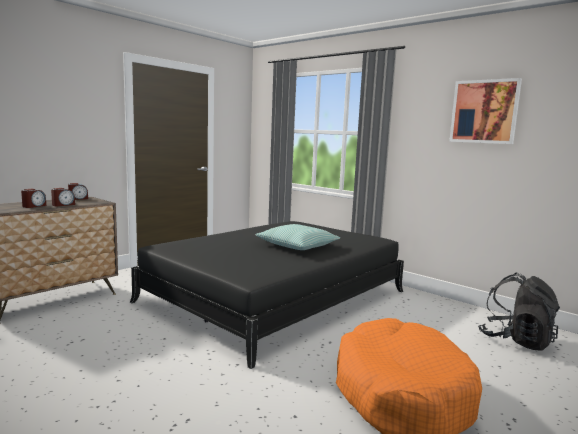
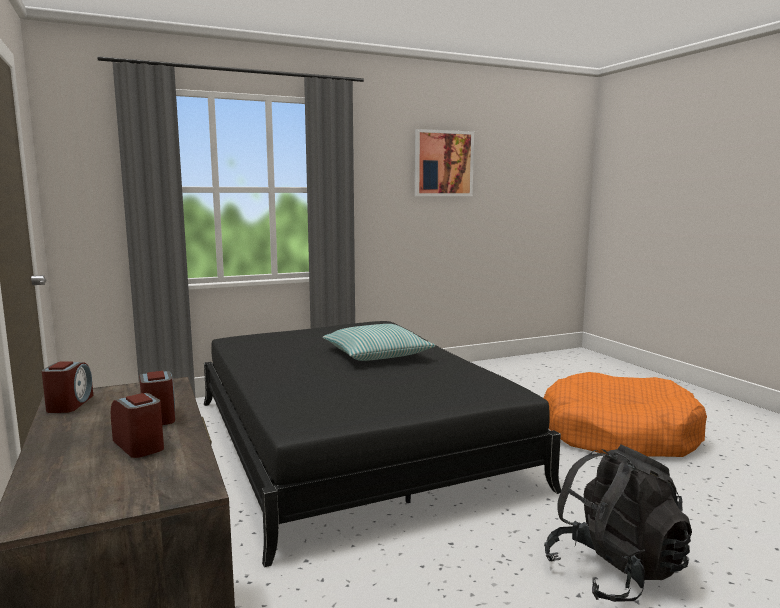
camera: 65 degrees left, 0 degrees up
black backpack [478,272,560,351] -> black backpack moved to [544,445,692,602]

